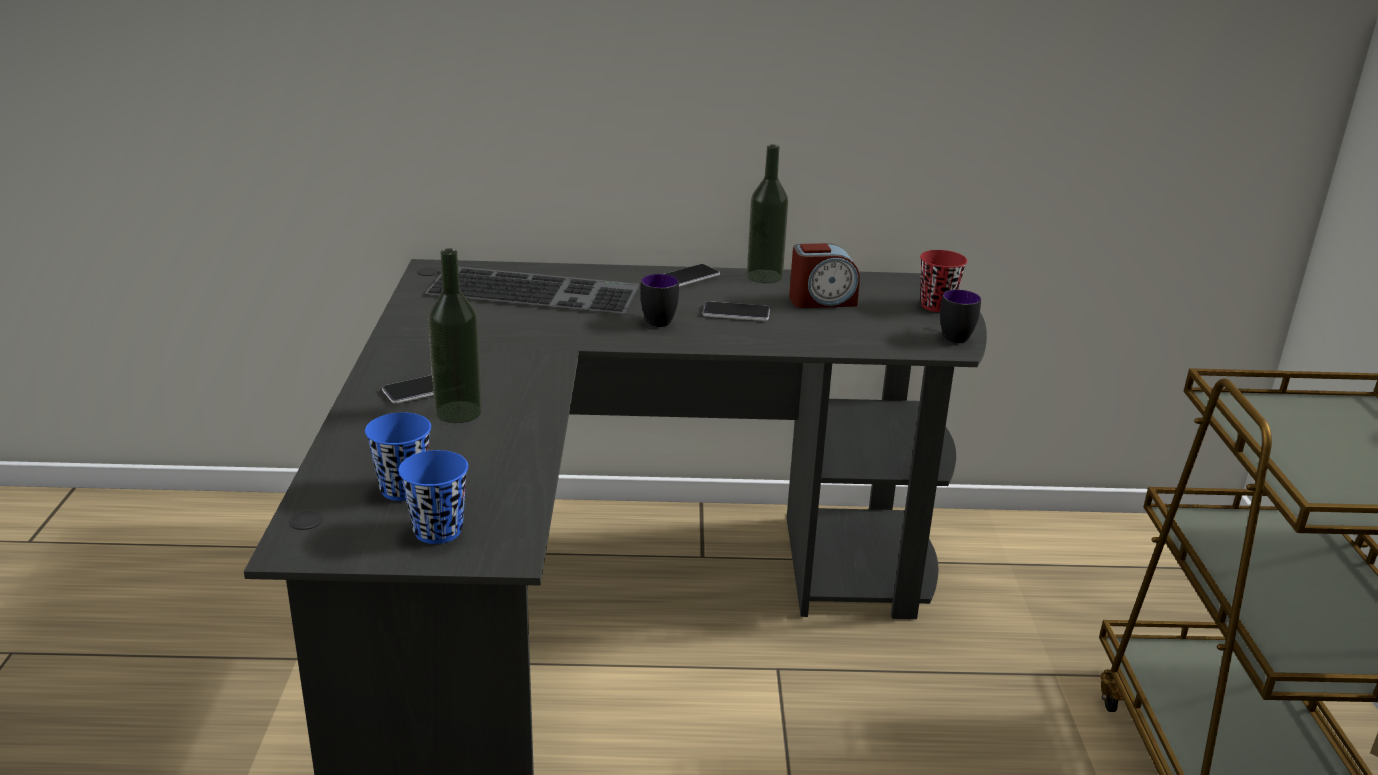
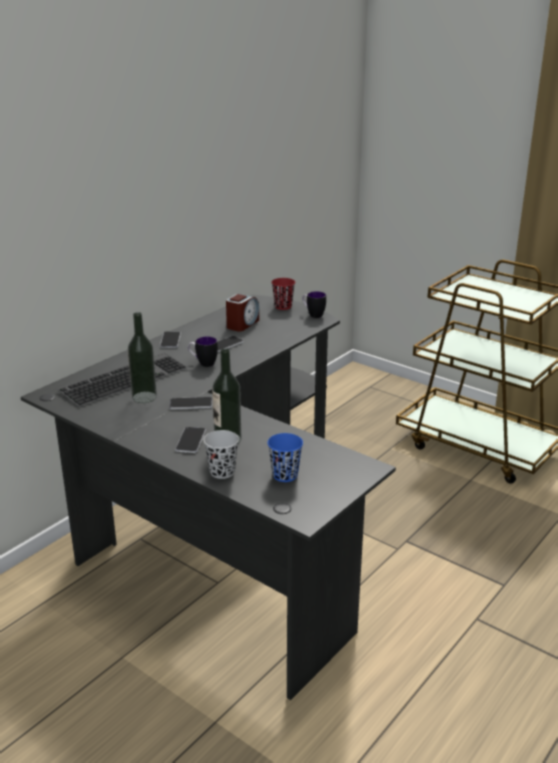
camera: 50 degrees left, 0 degrees up
blue cup [398,450,468,544] -> none
bottle [747,145,788,283] -> bottle moved to [127,312,157,403]
none -> phone [169,397,212,410]
none -> black cup [203,430,239,479]

